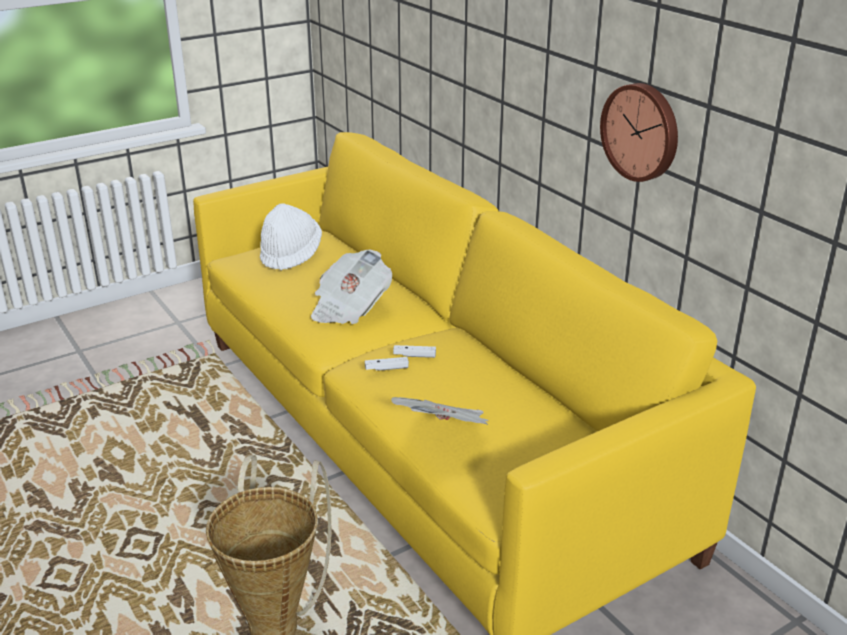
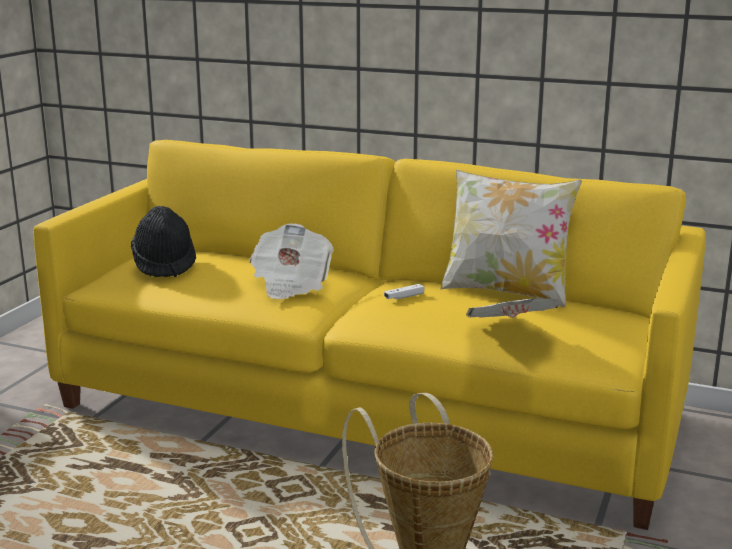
camera: 35 degrees left, 10 degrees down
white hat [260,203,322,271] -> black hat [131,206,196,277]
white game controller [365,357,409,371] -> none
wall clock [600,83,678,182] -> none
none -> pillow [440,170,582,307]

